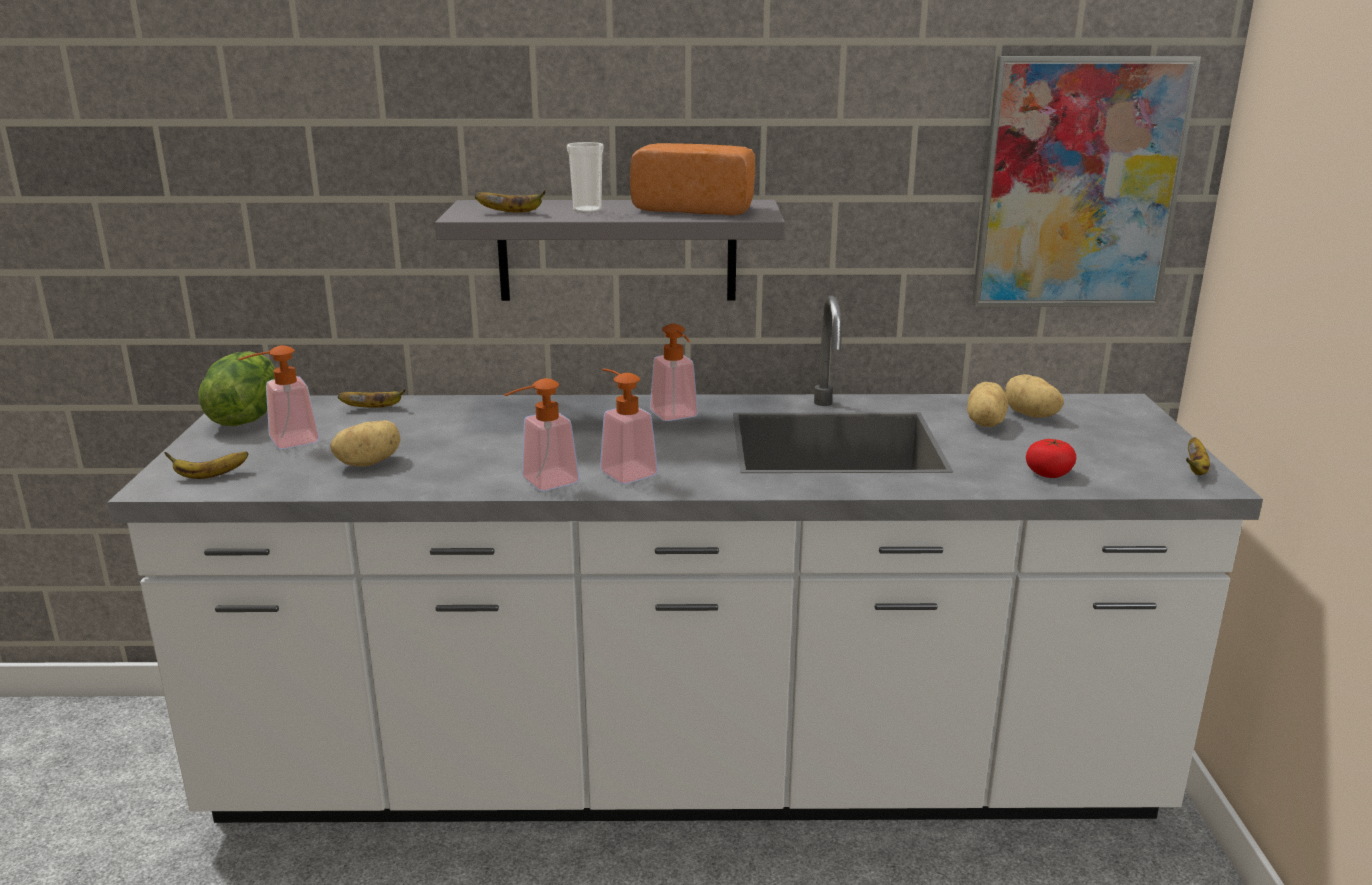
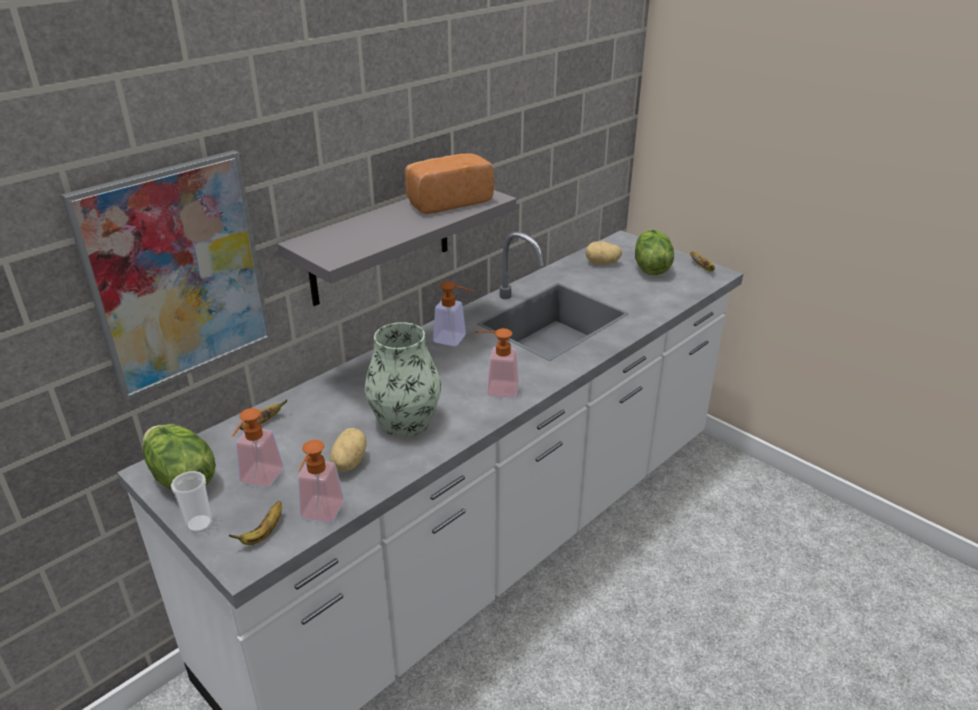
camera: 45 degrees left, 10 degrees up
banana [475,190,546,213] -> none
soap dispenser [504,378,579,491] -> soap dispenser moved to [298,440,344,523]
cup [567,142,604,213] -> cup moved to [171,471,212,533]
potato [967,382,1008,427] -> none
picture [972,56,1201,307] -> picture moved to [61,150,271,400]
tomato [1026,439,1076,478] -> none
none -> vase [365,322,441,437]
none -> lettuce [635,230,674,275]

